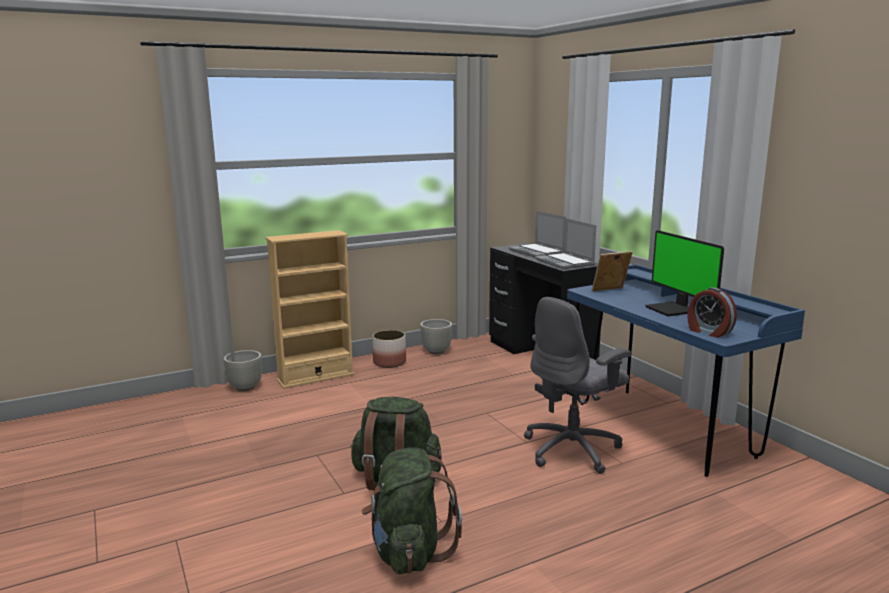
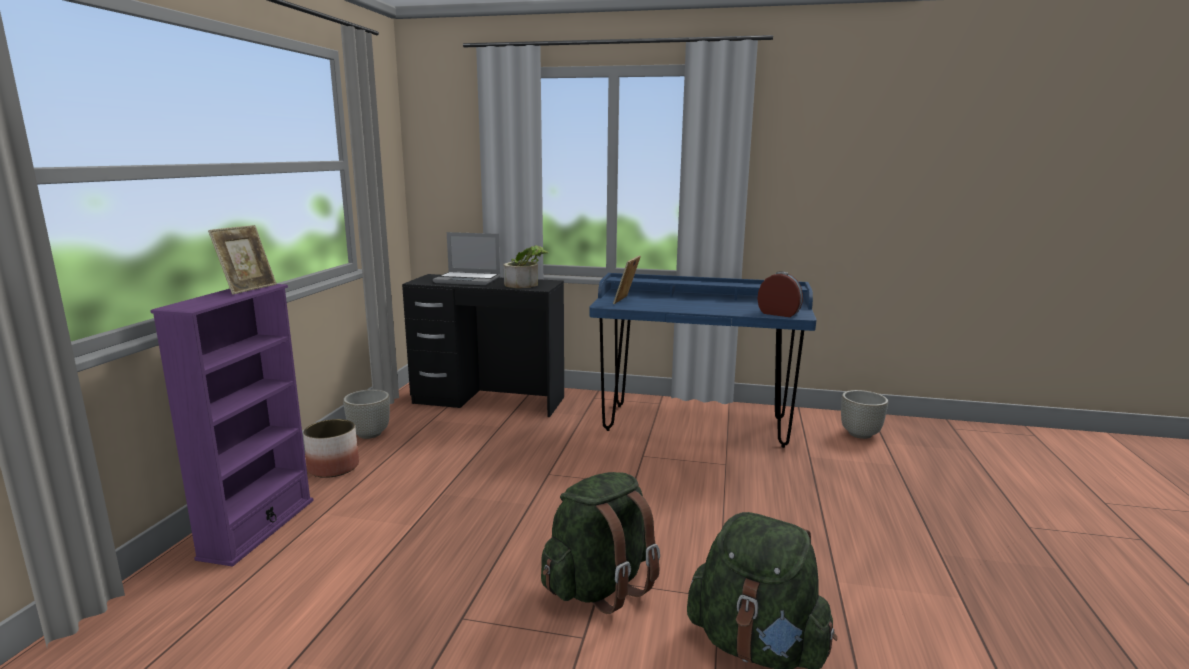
camera: 50 degrees left, 0 degrees up
grey planter [224,350,262,391] -> grey planter moved to [841,390,888,439]
beige bookcase [265,230,355,389] -> purple bookcase [150,284,314,567]
grey office chair [524,297,631,474] -> none
laptop [535,218,596,269] -> potted plant [503,245,548,288]
monitor [645,230,724,317] -> none
alarm clock [687,287,737,338] -> alarm clock turned 150 degrees counterclockwise [757,272,803,317]
none -> picture frame [208,225,277,295]

